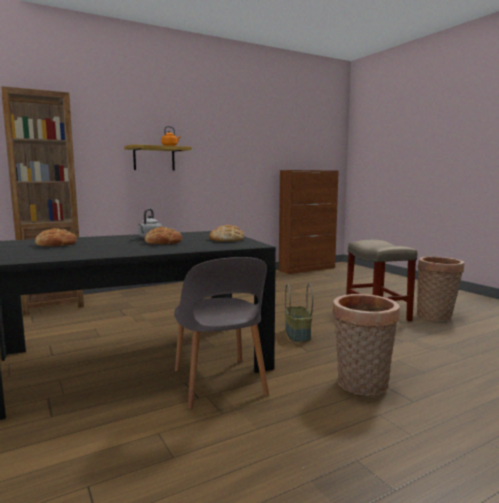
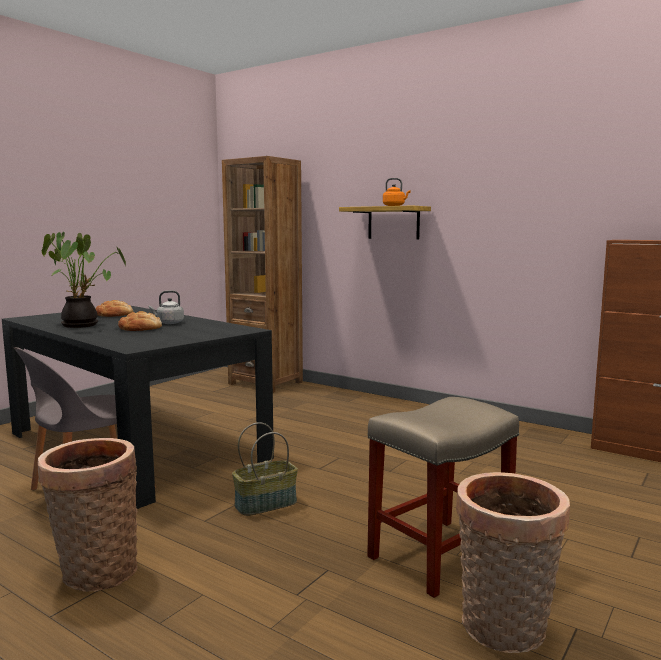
camera: 65 degrees right, 0 degrees up
bread [209,225,244,241] -> none
none -> potted plant [42,232,126,328]

